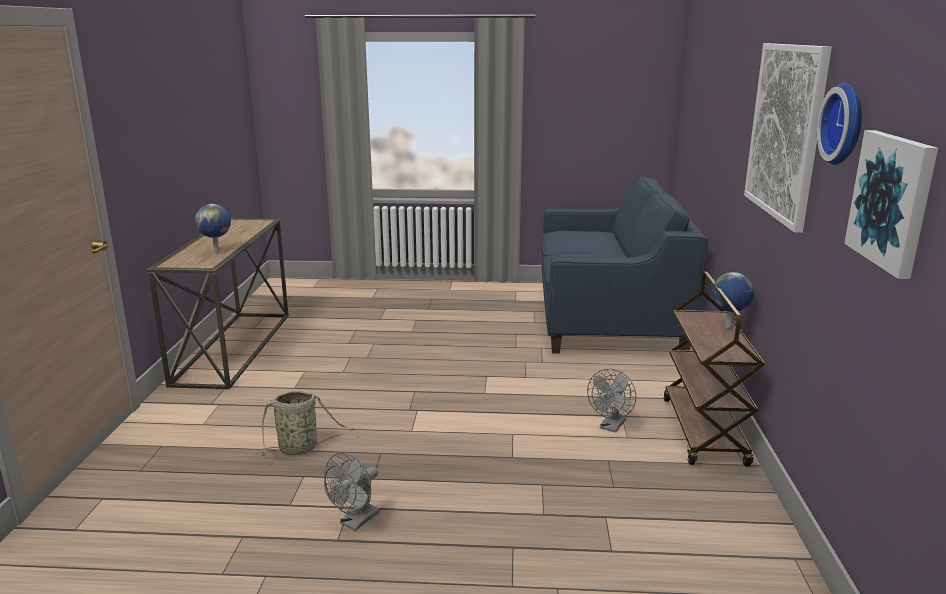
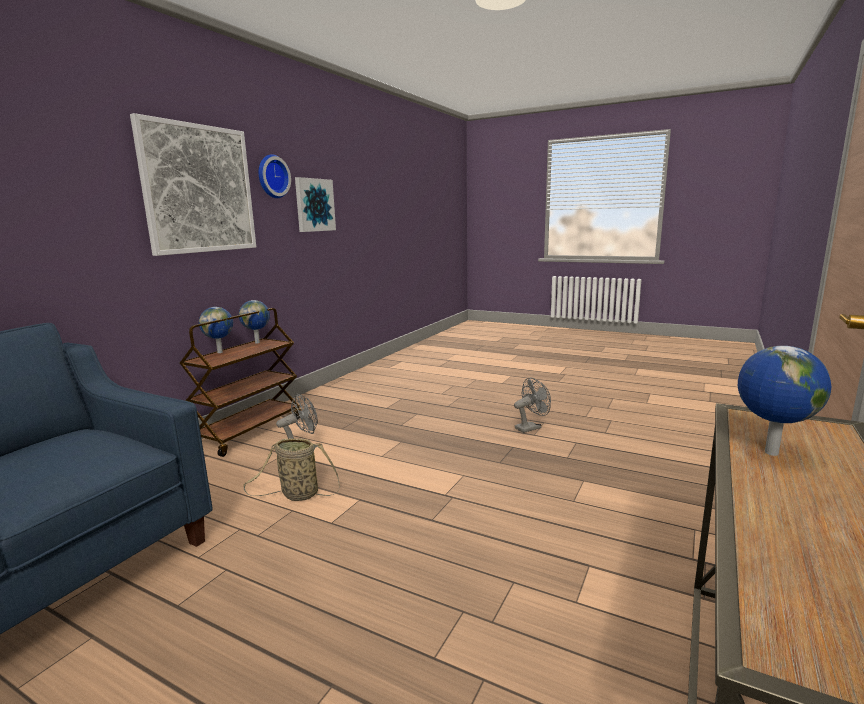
camera: 155 degrees left, 5 degrees down
basket [257,391,355,457] -> basket moved to [244,438,340,501]
none -> globe [239,300,270,343]

